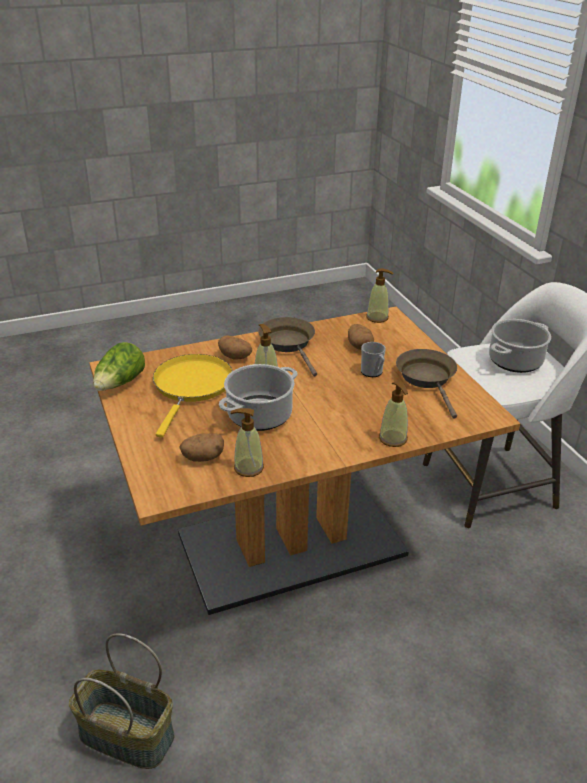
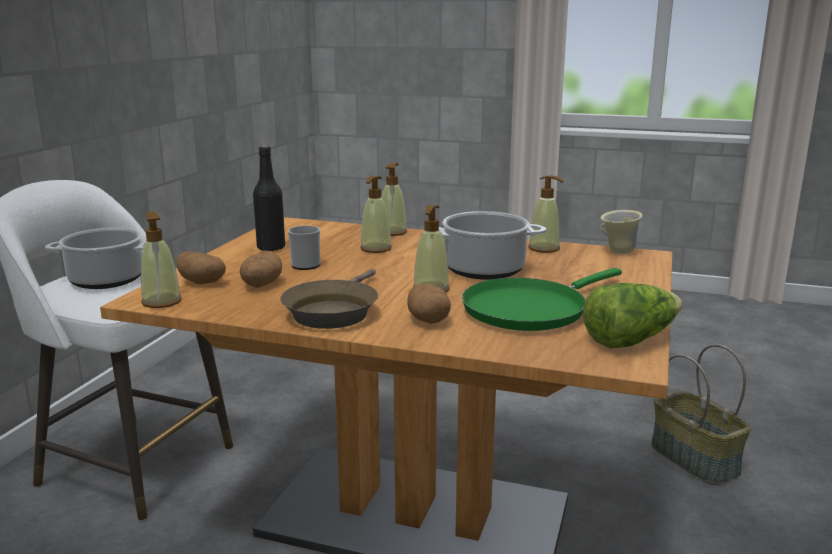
camera: 140 degrees left, 15 degrees down
yellow frying pan [153,354,233,437] -> green frying pan [462,268,622,331]
potato [179,433,224,462] -> potato moved to [176,251,226,284]
brown frying pan [396,349,457,419] -> black bottle [253,146,285,251]
none -> soap dispenser [360,176,392,253]
none -> beige mug [600,210,643,254]

